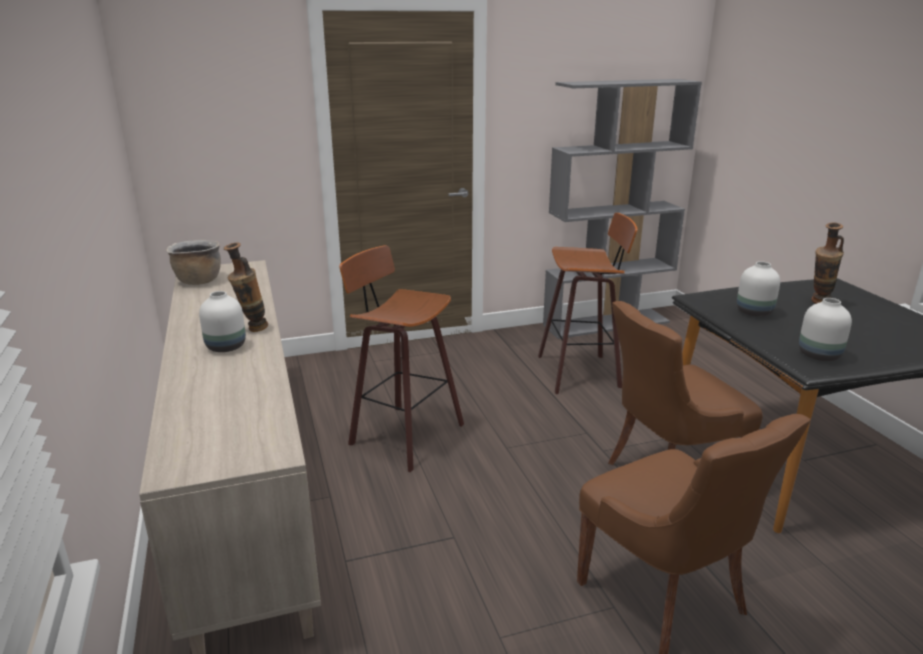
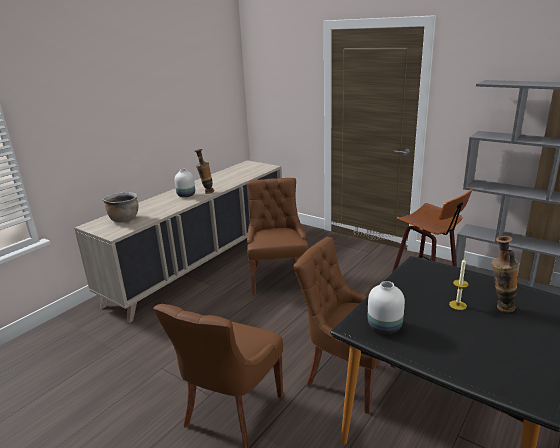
camera: 55 degrees right, 0 degrees up
brown cooking pot [166,240,221,285] -> brown cooking pot moved to [103,192,138,223]
stool [339,245,464,472] -> brown chair [246,178,308,295]
white vase [737,261,780,317] -> none
none -> candle [449,258,469,310]

